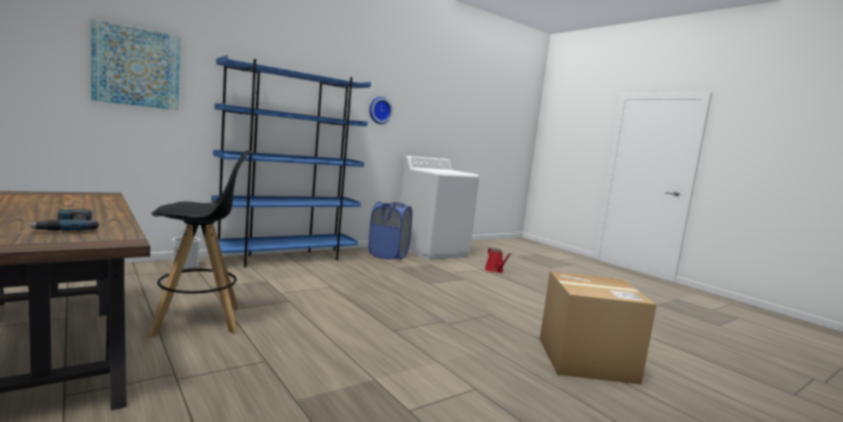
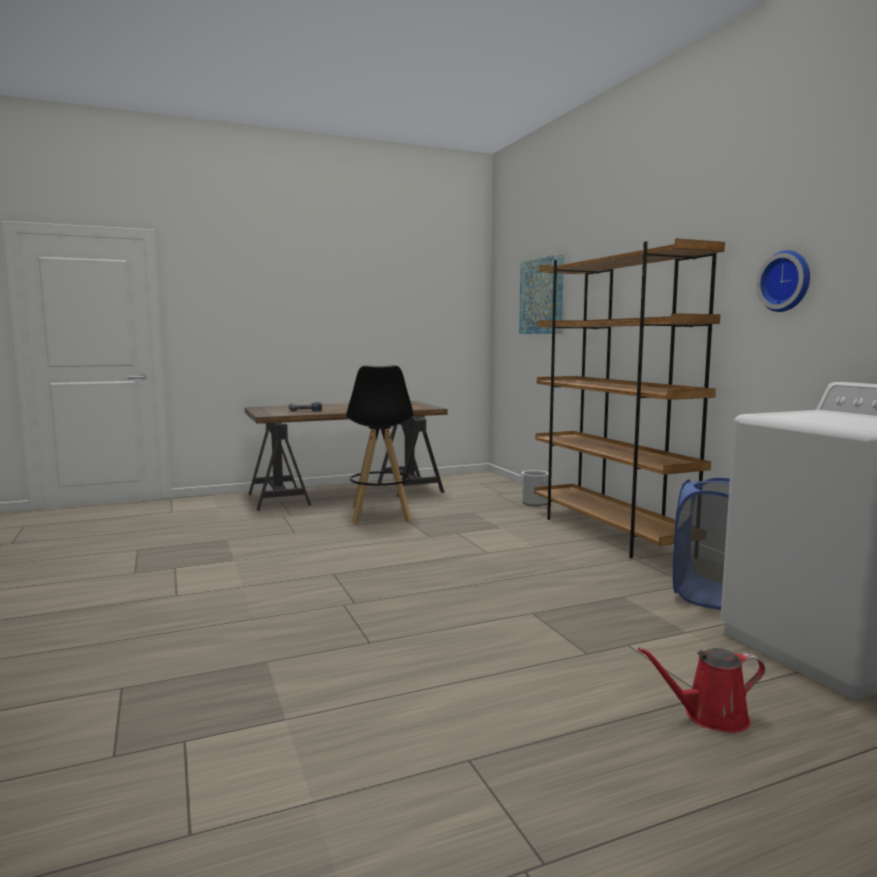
camera: 105 degrees right, 0 degrees up
blue bookcase [211,55,371,268] -> brown bookcase [534,238,725,559]
cardboard box [540,271,657,385] -> none

